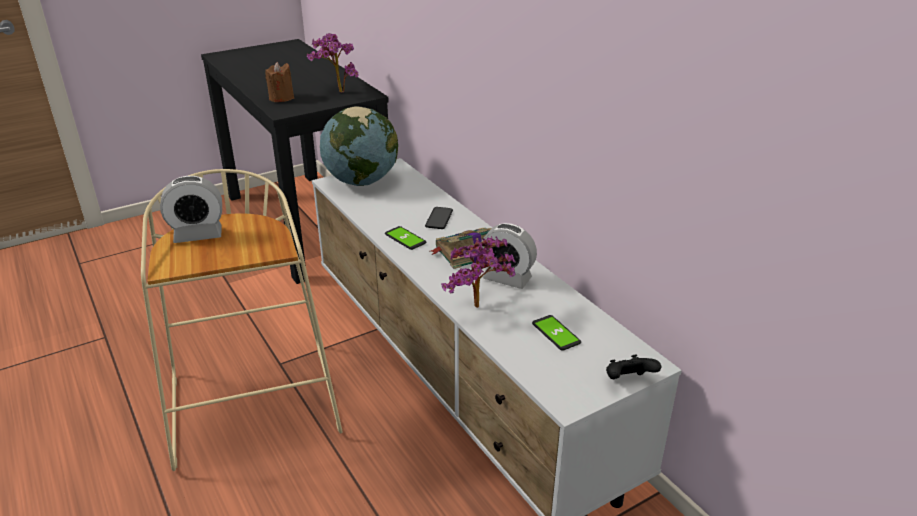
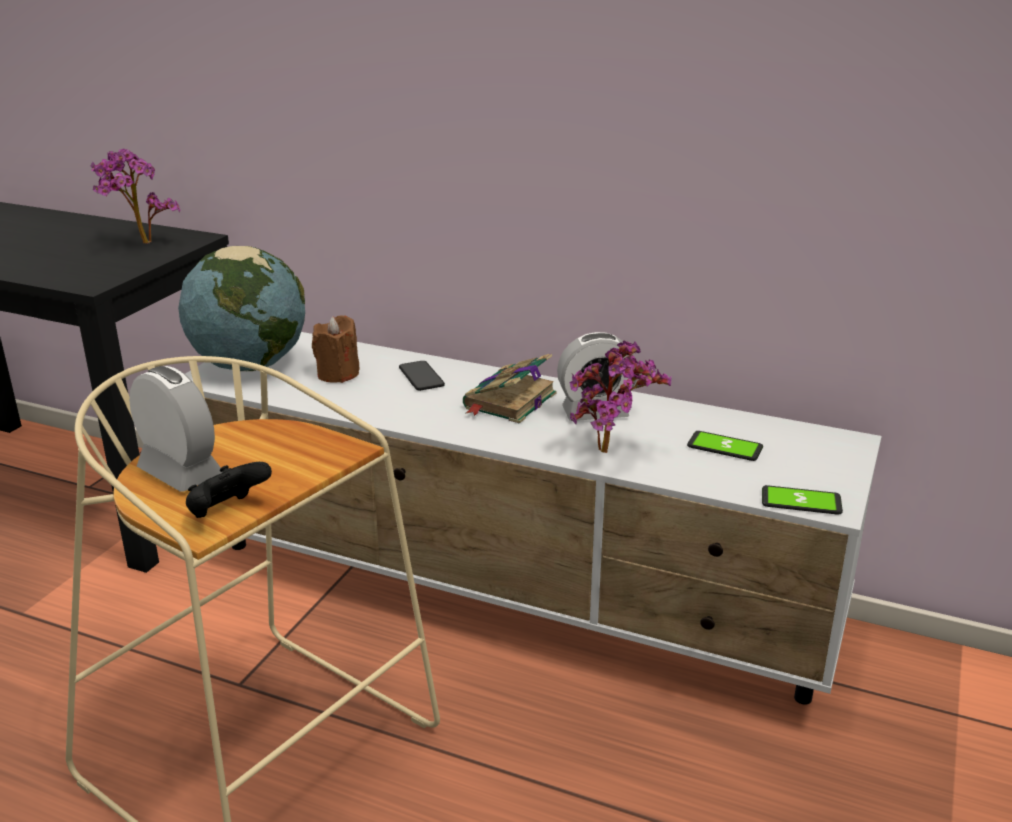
camera: 35 degrees left, 5 degrees down
alarm clock [160,176,222,243] -> alarm clock turned 90 degrees counterclockwise [129,366,222,492]
brown candle [265,62,294,102] -> brown candle moved to [312,315,360,383]
phone [385,226,426,250] -> phone moved to [762,485,843,515]
black game controller [606,355,661,379] -> black game controller moved to [186,462,272,518]

